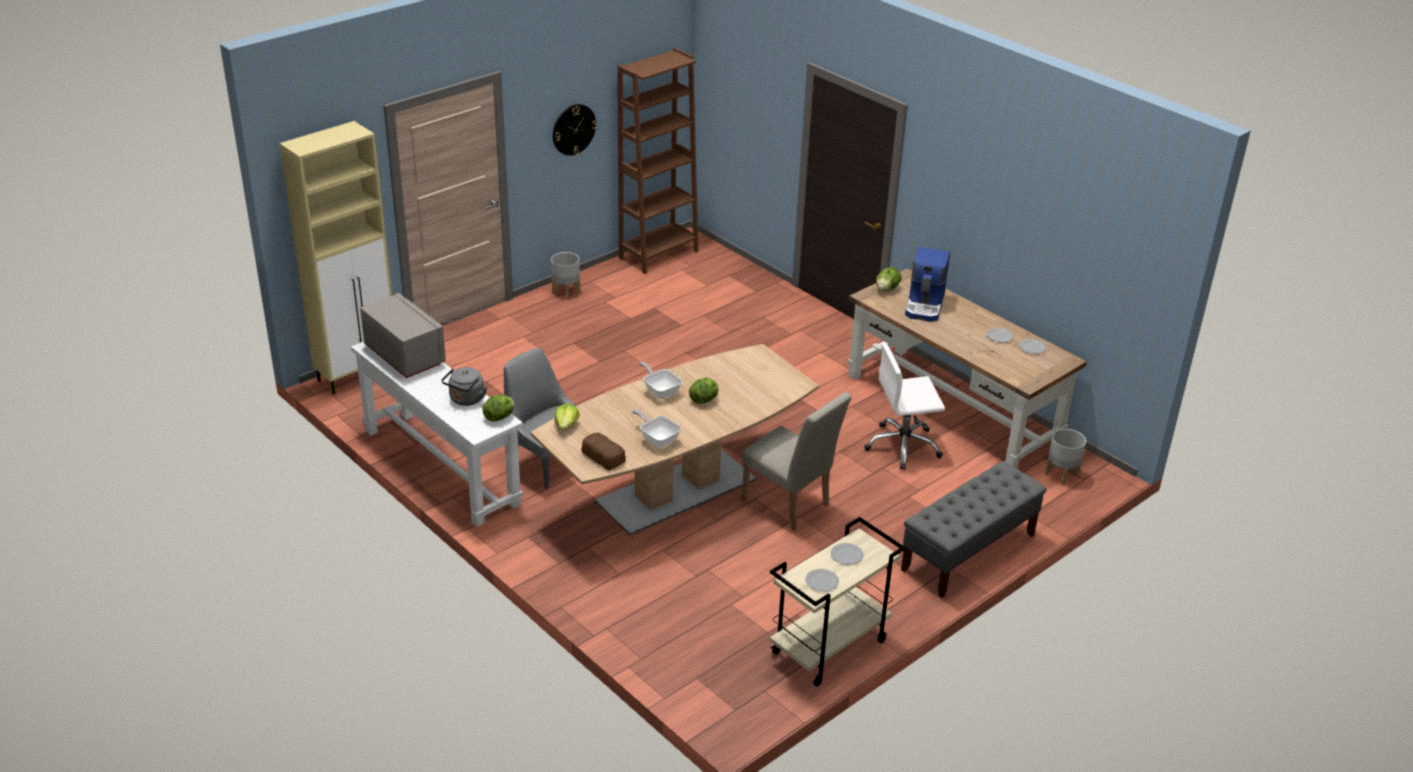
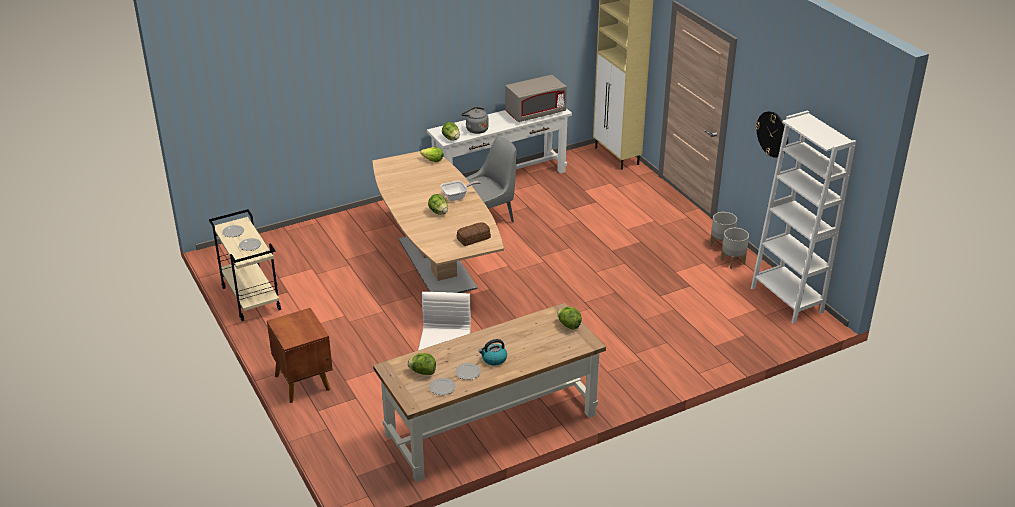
camera: 105 degrees right, 0 degrees up
bread [581,433,626,471] -> bread moved to [457,222,491,246]
brown bookcase [617,48,698,274] -> white bookcase [751,110,856,324]
frying pan [632,410,682,448] -> none
beige chair [741,392,851,530] -> none
grey bench [901,461,1047,598] -> brown nightstand [267,308,333,403]
coffee machine [905,247,950,322] -> none
grey planter [1045,429,1086,485] -> grey planter moved to [721,228,749,269]
none -> lettuce [407,353,436,375]
none -> kettle [479,339,507,366]

